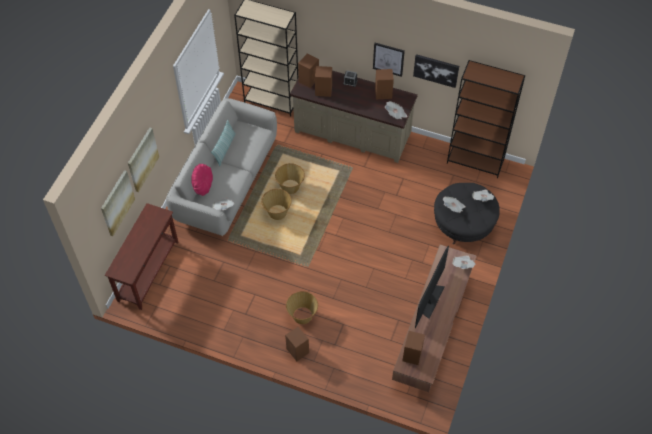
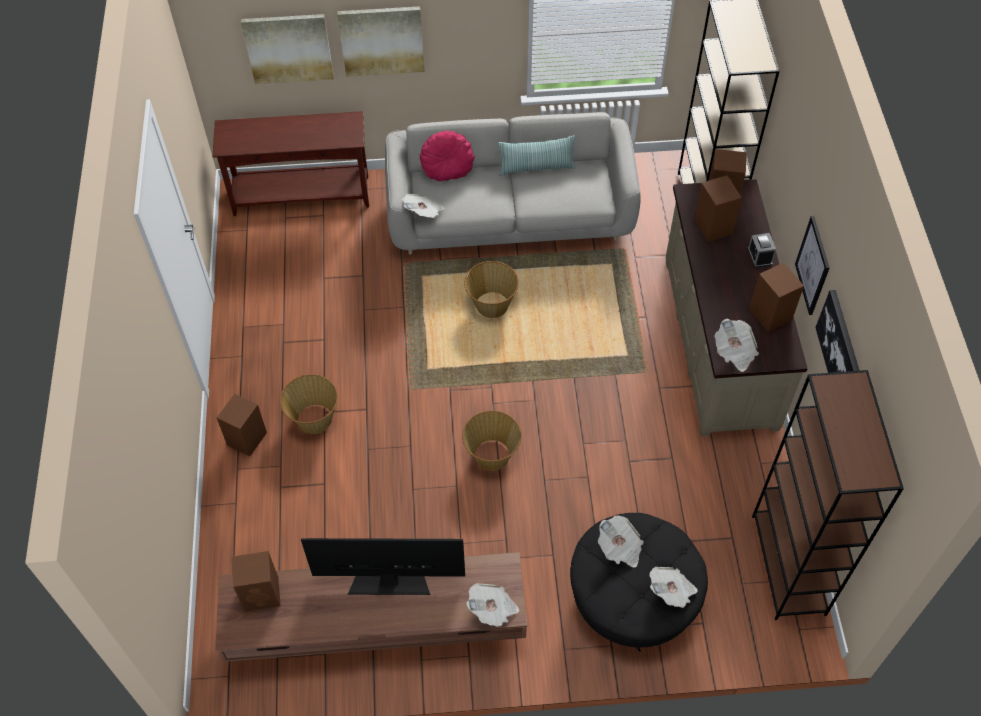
camera: 65 degrees right, 0 degrees up
basket [275,163,305,194] -> basket moved to [462,410,522,471]

